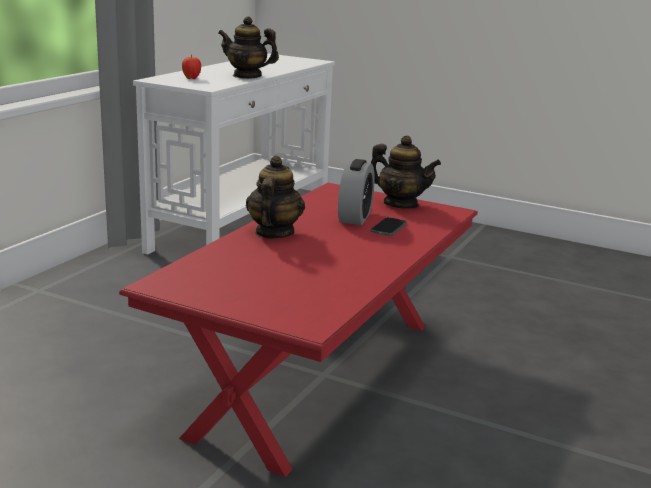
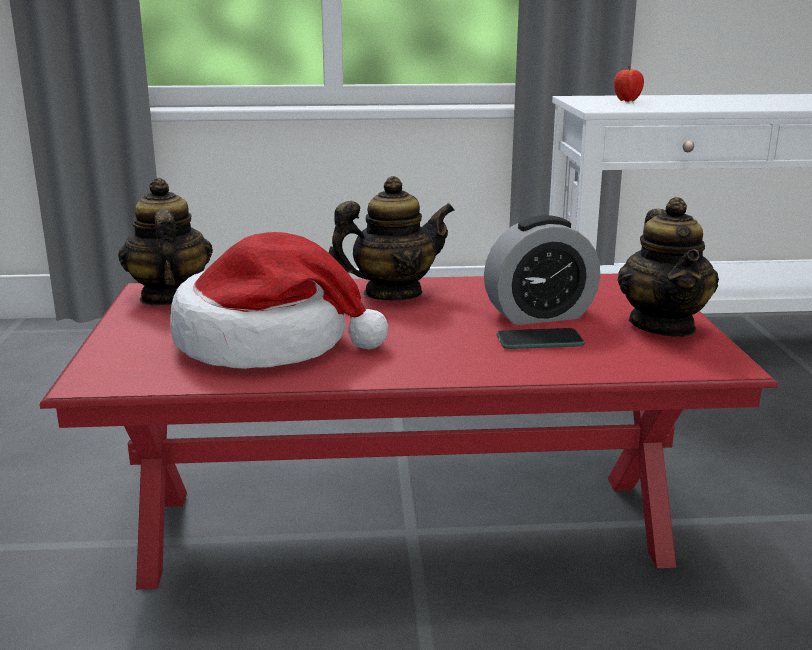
camera: 60 degrees right, 0 degrees up
teapot [218,16,279,79] -> teapot moved to [118,178,213,305]
none -> hat [170,232,388,369]

